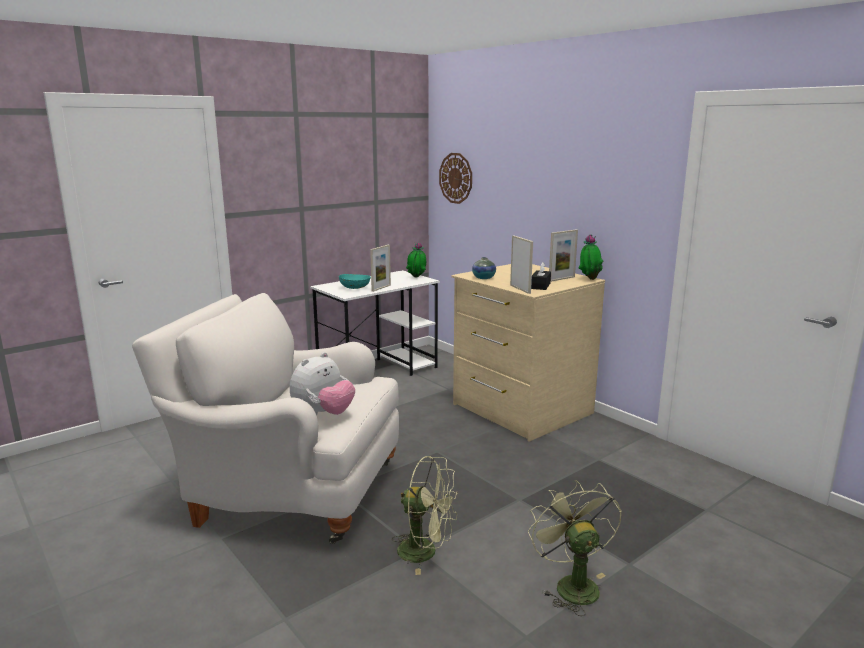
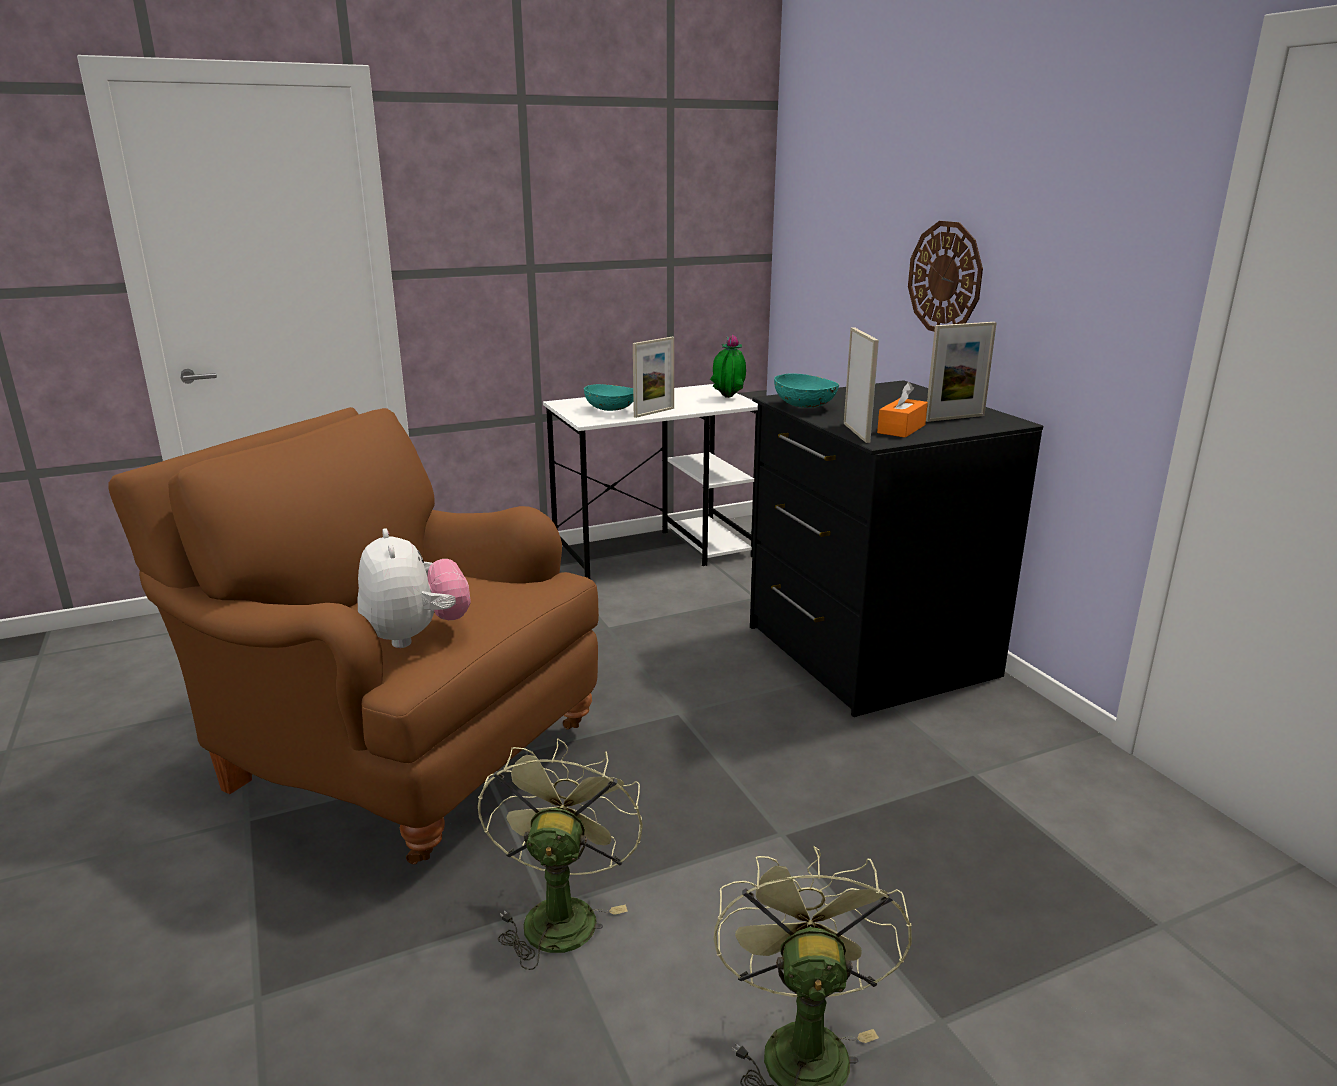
camera: 15 degrees right, 5 degrees up
white armchair [132,293,399,544] -> brown armchair [108,407,599,864]
plush toy [290,352,355,415] -> plush toy turned 75 degrees counterclockwise [358,528,471,648]
green fan [392,456,458,575] -> green fan turned 120 degrees counterclockwise [478,738,643,970]
wall clock [439,153,472,204] -> wall clock moved to [908,221,983,331]
beige dresser [452,264,605,442] -> black dresser [750,380,1043,717]
vase [472,257,496,279] -> turquoise bowl [774,373,839,408]
black tissue box [531,262,551,290] -> orange tissue box [877,382,928,438]
potted plant [579,235,603,280] -> none

